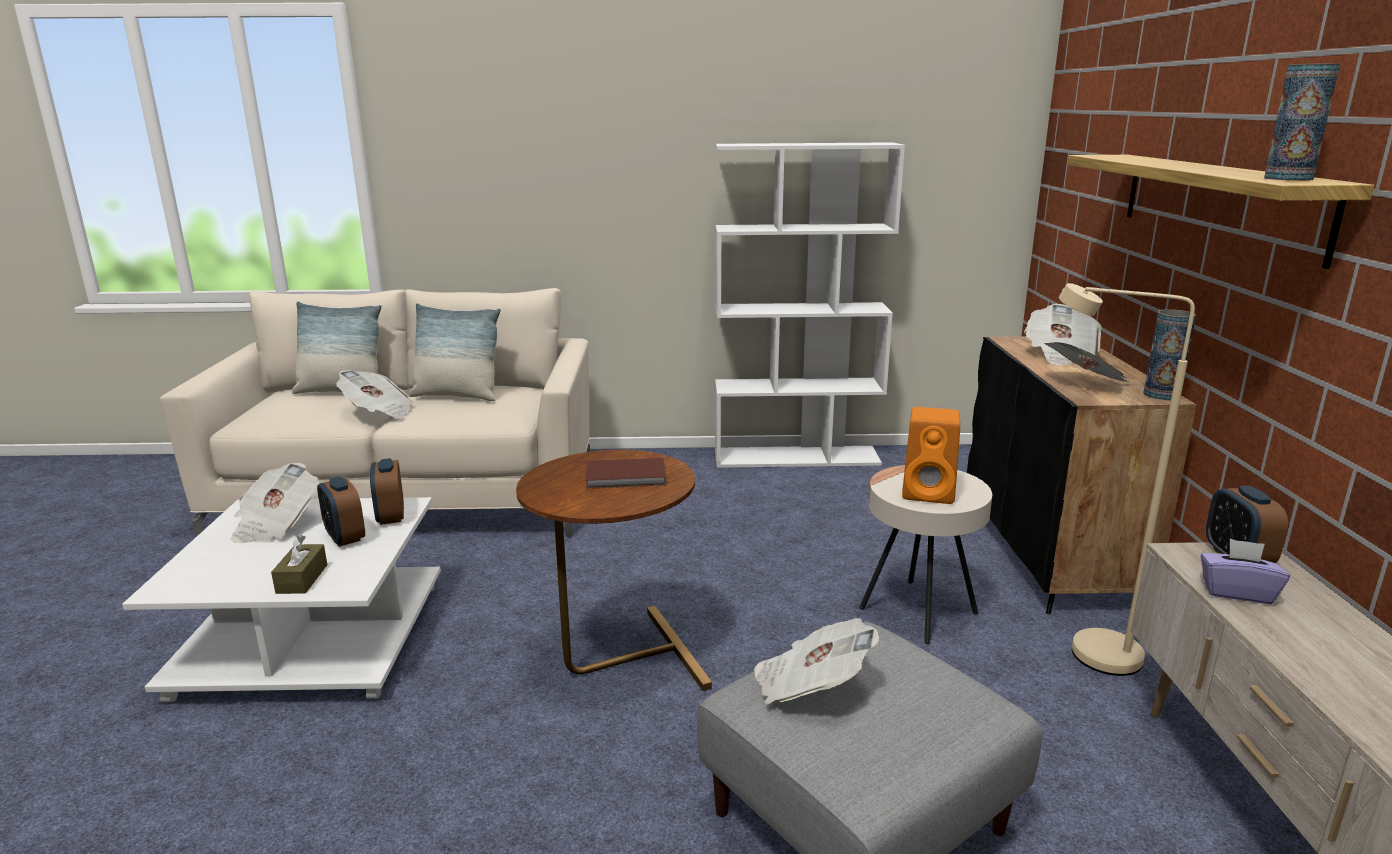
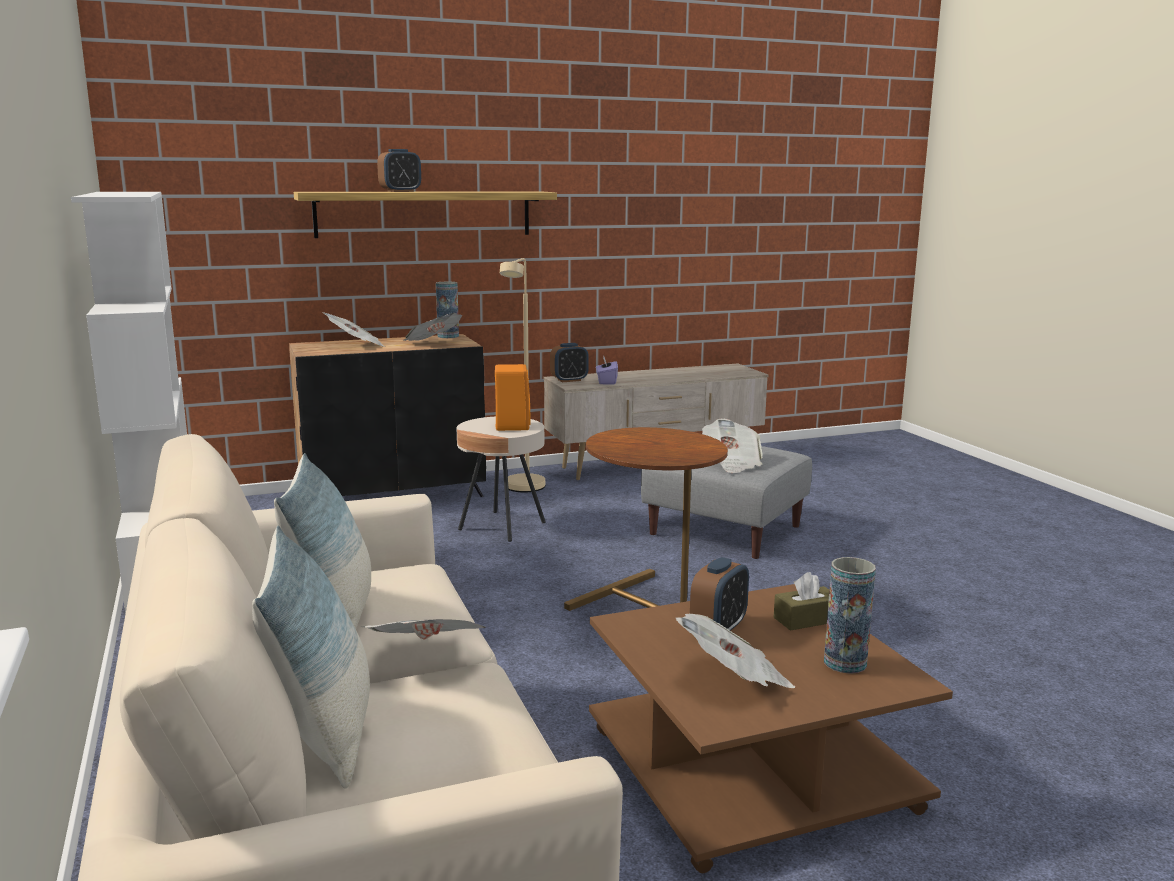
camera: 110 degrees left, 5 degrees down
white coffee table [122,497,441,702] -> brown coffee table [589,584,953,873]
alarm clock [370,458,404,525] -> alarm clock moved to [377,149,421,192]
brown book [586,458,666,489] -> none
vase [1264,63,1340,181] -> vase moved to [824,557,876,674]

